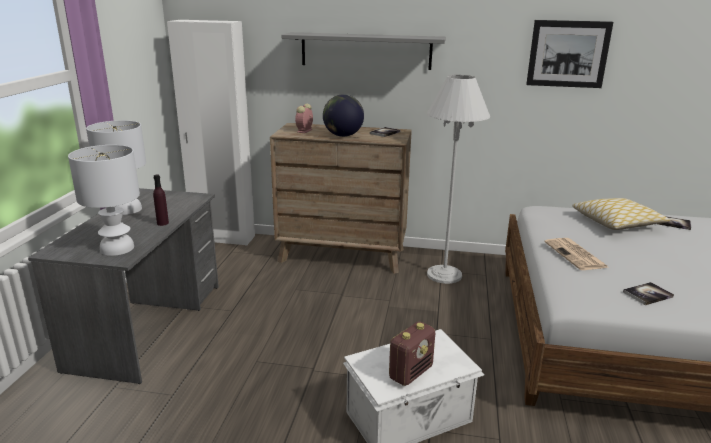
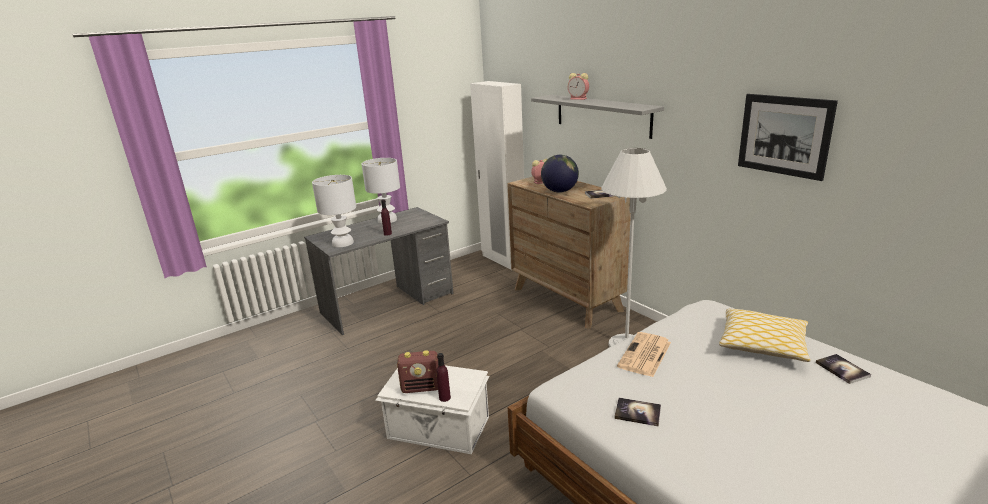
camera: 45 degrees right, 0 degrees up
none -> purple bottle [436,353,451,402]
none -> alarm clock [568,73,589,100]

